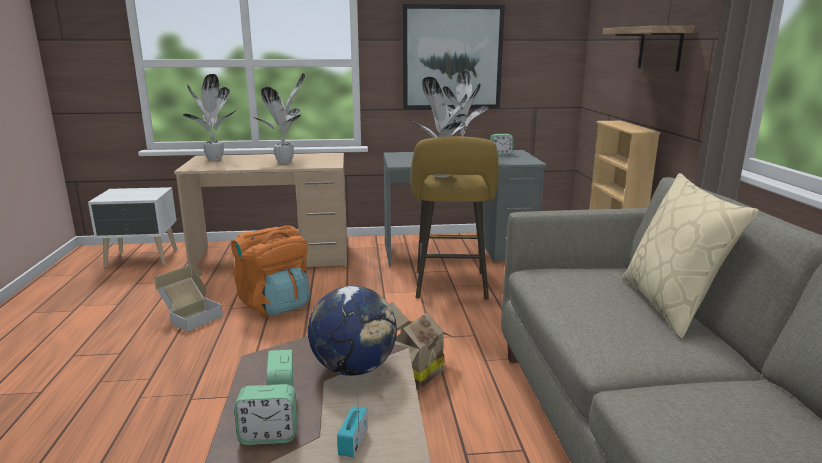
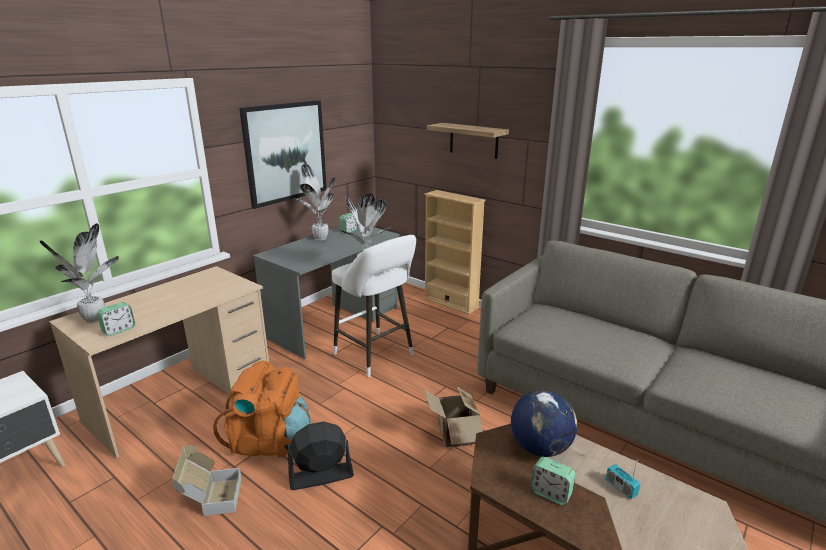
camera: 45 degrees left, 5 degrees up
alarm clock [234,384,297,445] -> alarm clock moved to [97,302,135,336]
potted plant [253,73,305,163] -> none
yellow stool [410,136,499,300] -> white stool [332,235,416,377]
beige pillow [622,173,759,339] -> none
none -> black fan [288,421,354,490]

